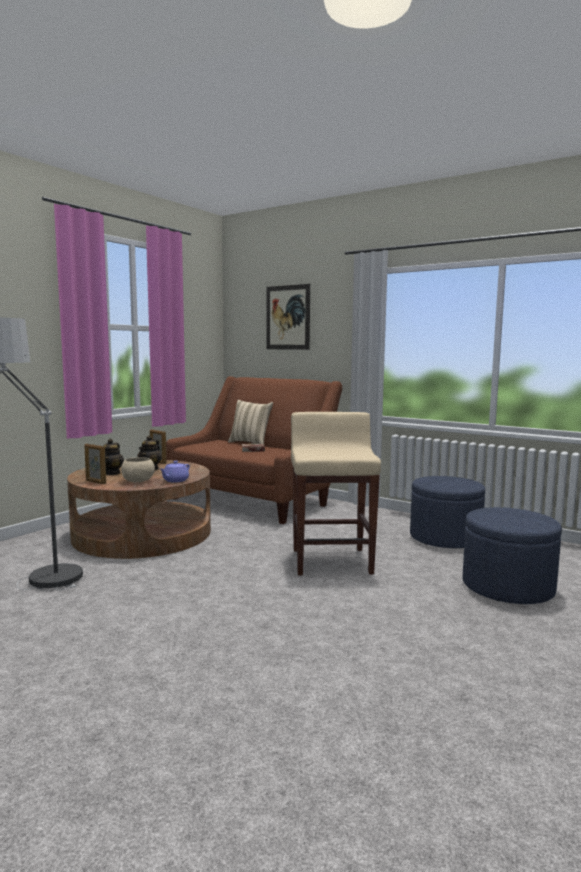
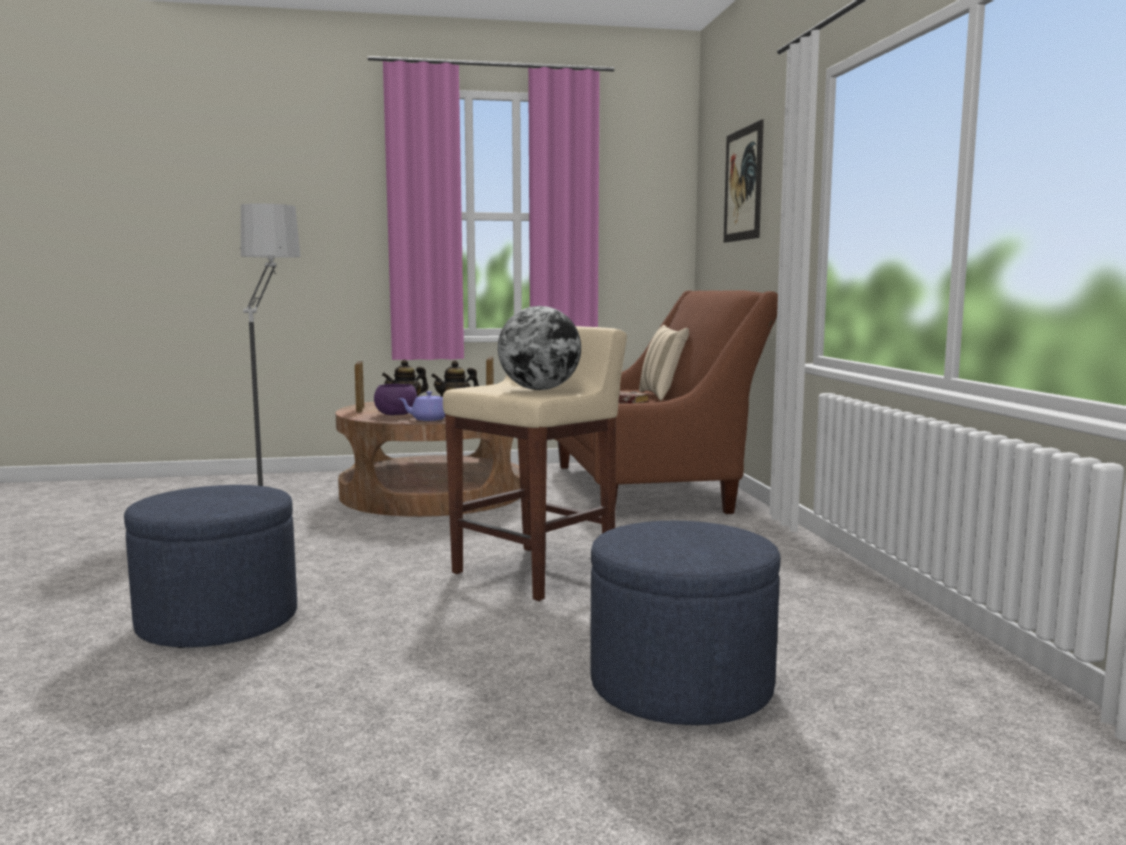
camera: 45 degrees right, 0 degrees up
beige bowl [121,457,155,482] -> purple bowl [374,384,417,415]
blue ottoman [410,476,485,548] -> blue ottoman moved to [124,485,297,648]
none -> globe [498,306,581,390]

